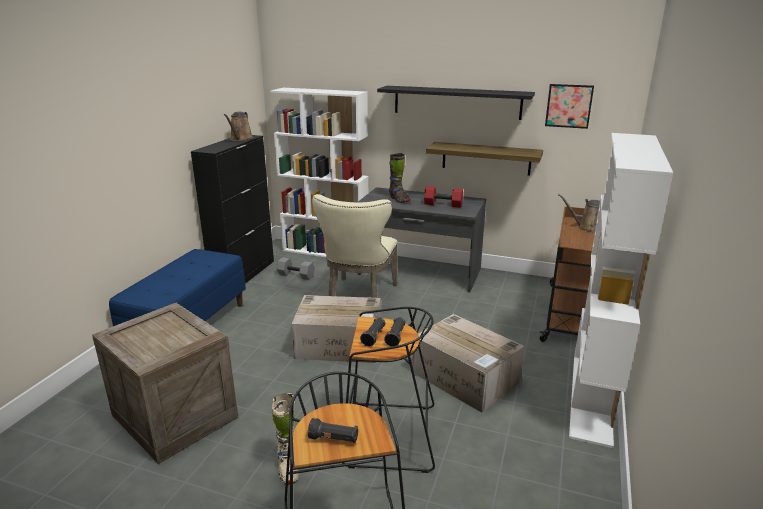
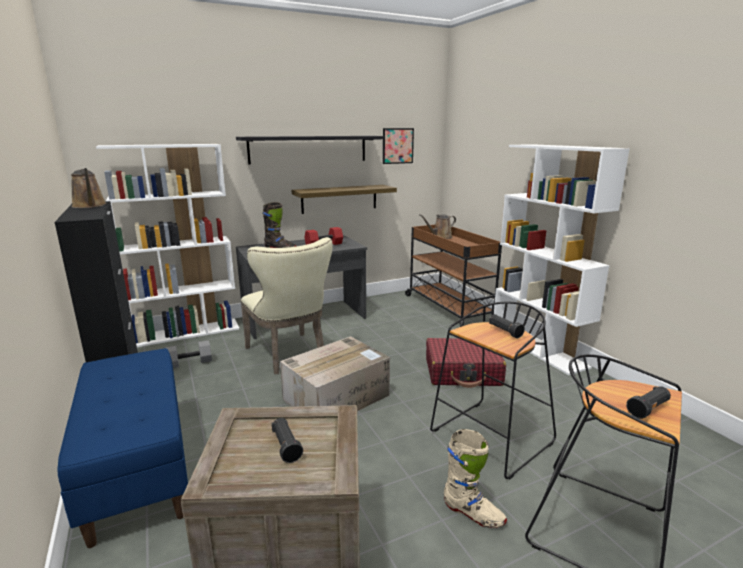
camera: 45 degrees left, 5 degrees down
black flashlight [360,318,385,347] -> black flashlight moved to [272,418,303,463]
cardboard box [413,314,524,413] -> red suitcase [426,338,506,388]

